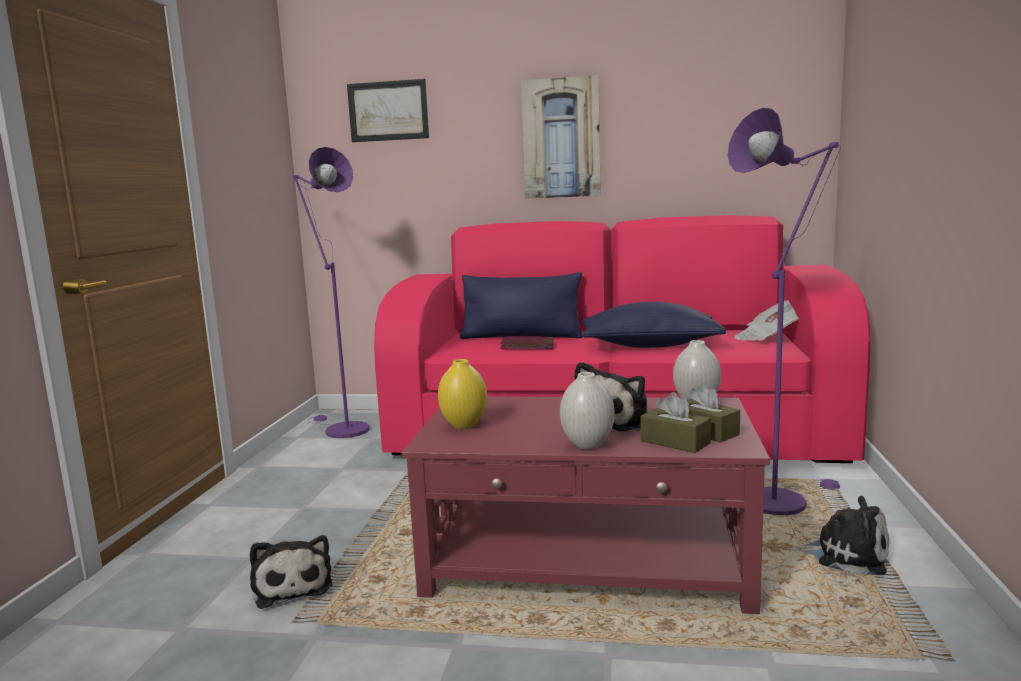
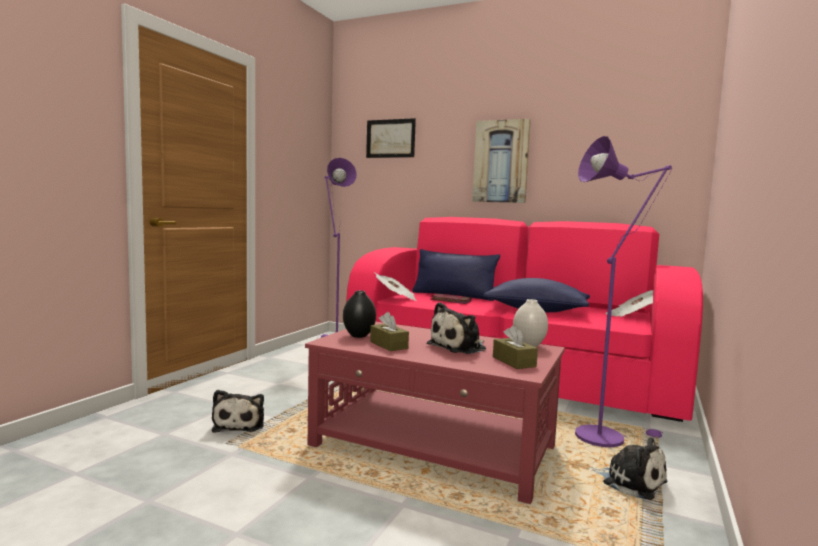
camera: 15 degrees right, 5 degrees down
yellow vase [438,359,487,429] -> black vase [343,291,376,338]
white vase [560,372,615,449] -> none
brown tissue box [640,392,711,453] -> brown tissue box moved to [370,312,409,351]
none -> newspaper [373,271,417,301]

